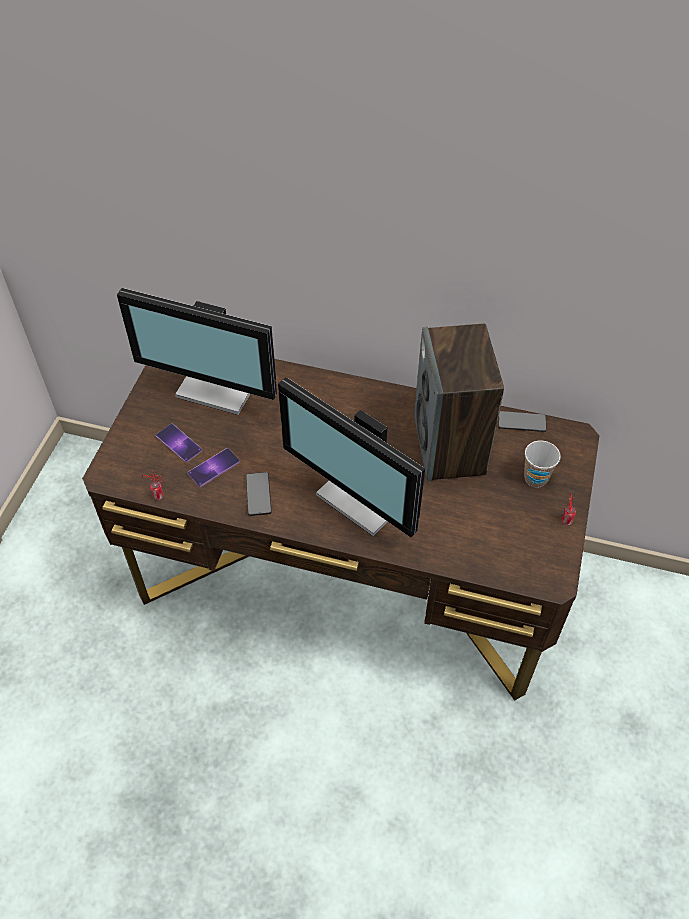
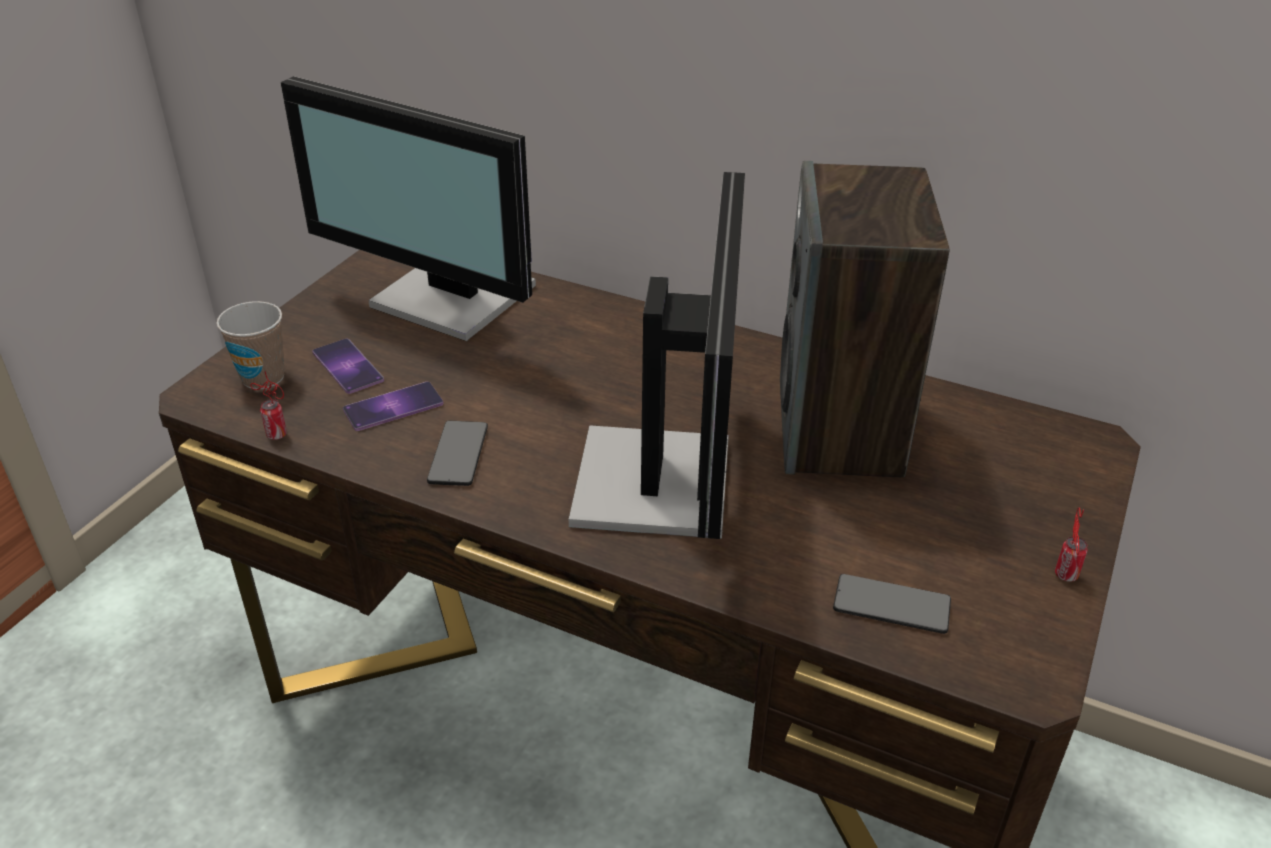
camera: 10 degrees right, 15 degrees down
monitor [278,377,425,538] -> monitor turned 135 degrees counterclockwise [569,172,745,539]
phone [498,411,547,432] -> phone moved to [833,574,951,634]
cup [524,441,561,488] -> cup moved to [216,301,285,389]

